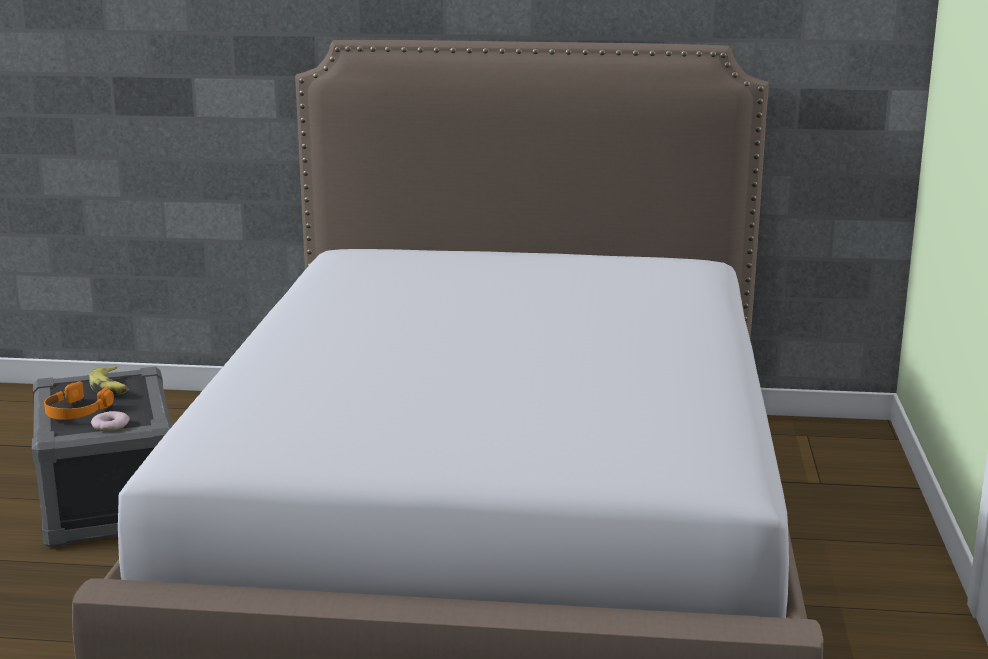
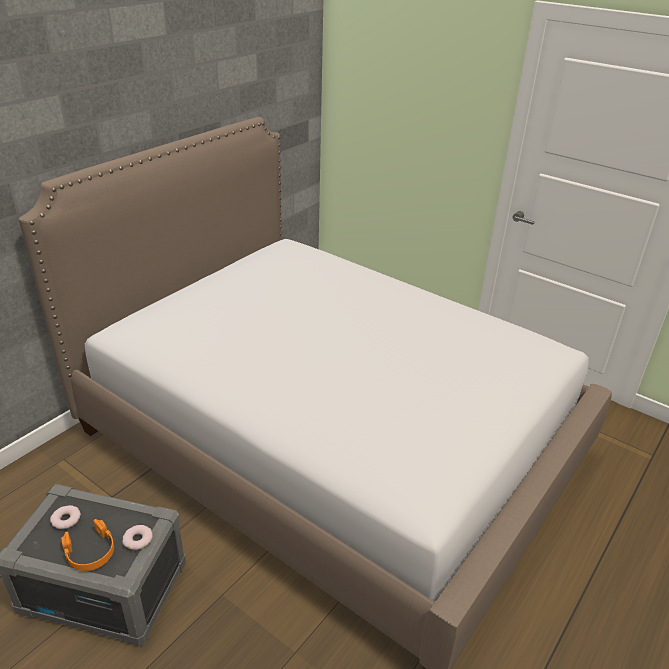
camera: 60 degrees left, 15 degrees up
banana [89,366,128,395] -> donut [50,505,81,529]

